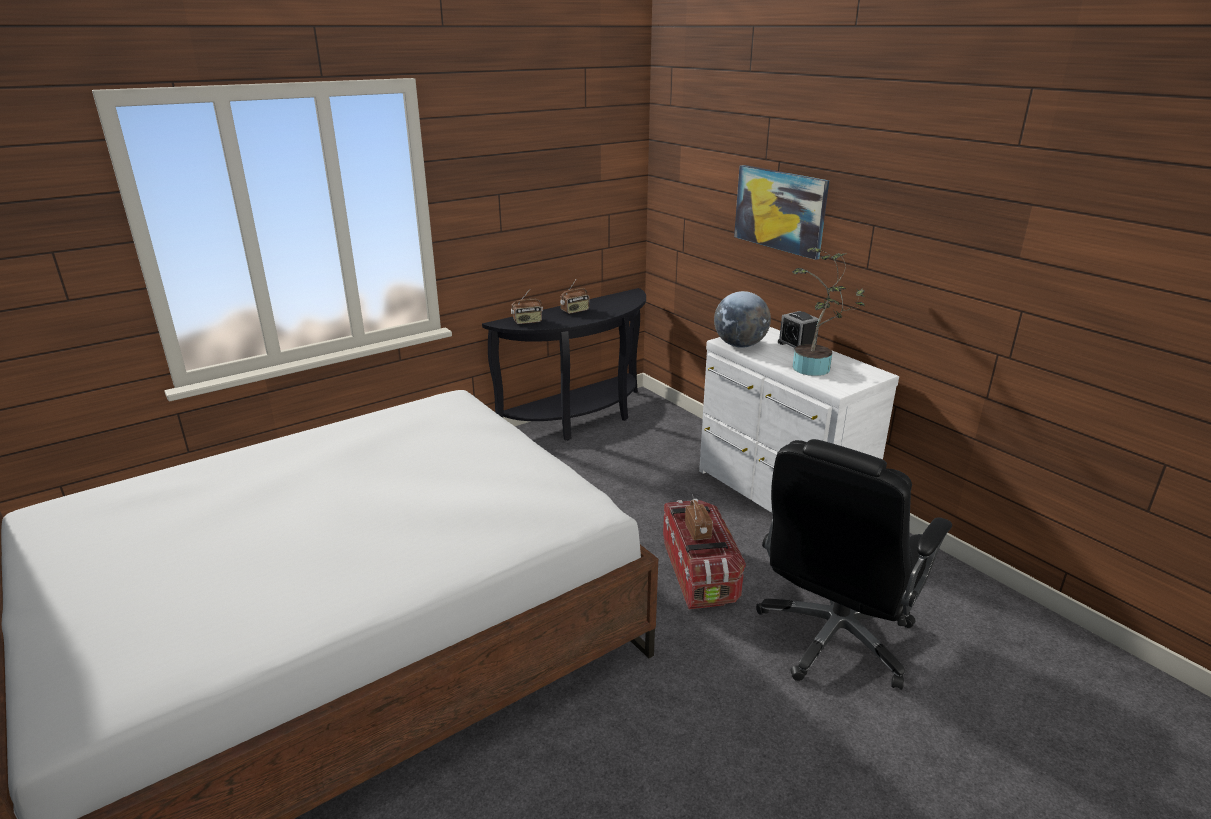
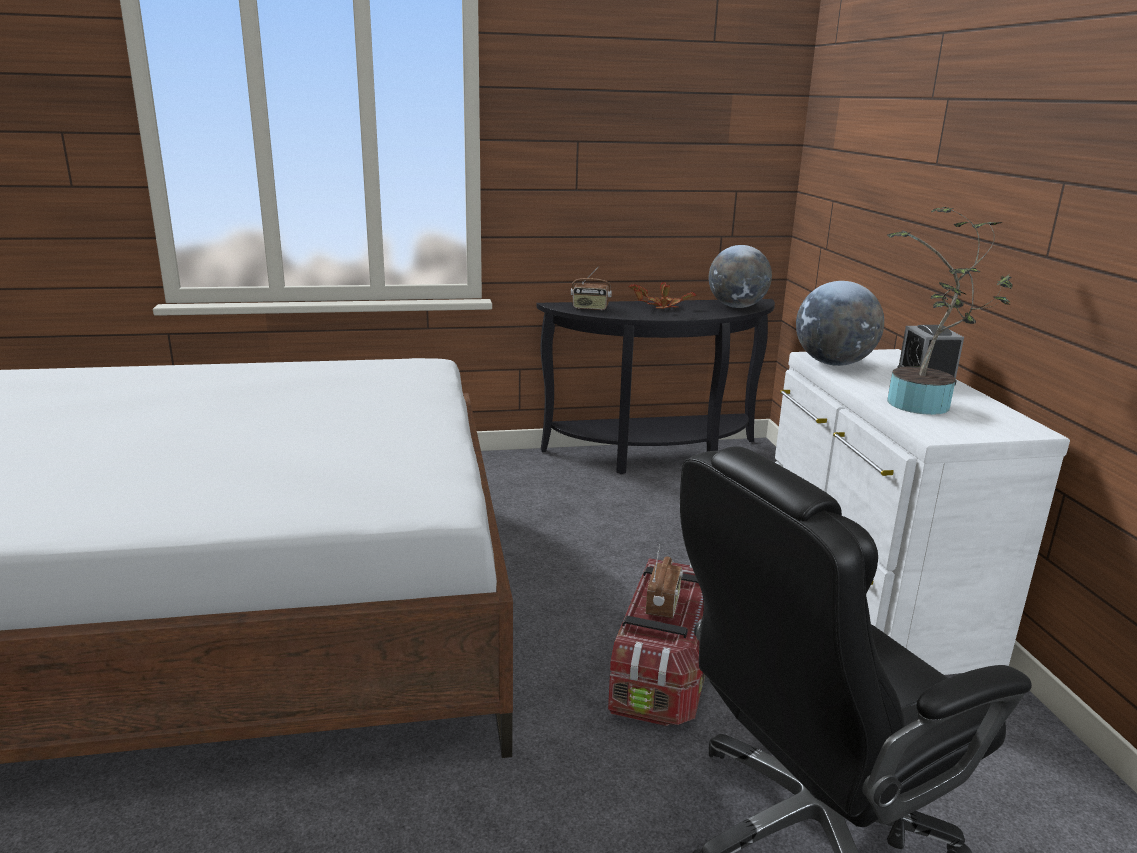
camera: 25 degrees right, 5 degrees down
radio [560,280,589,314] -> potted plant [629,282,696,309]
picture [734,165,829,260] -> none
none -> globe [709,245,772,308]

